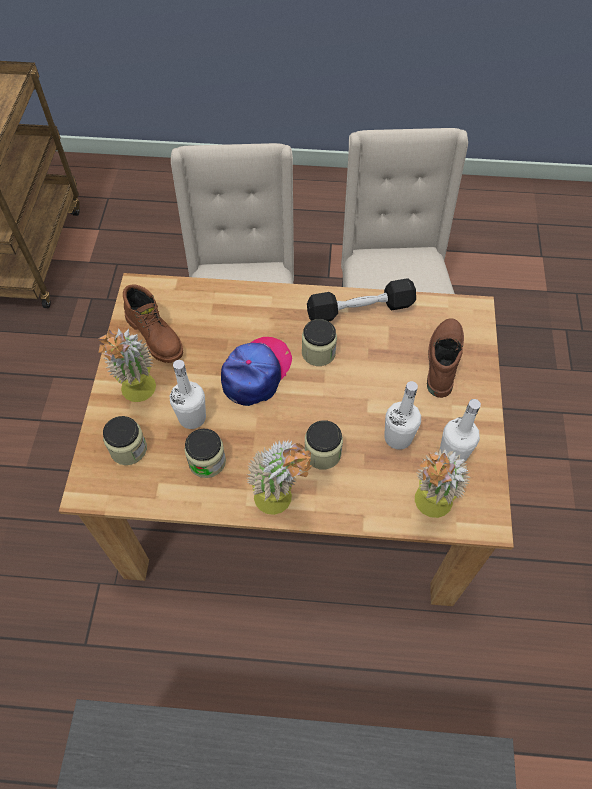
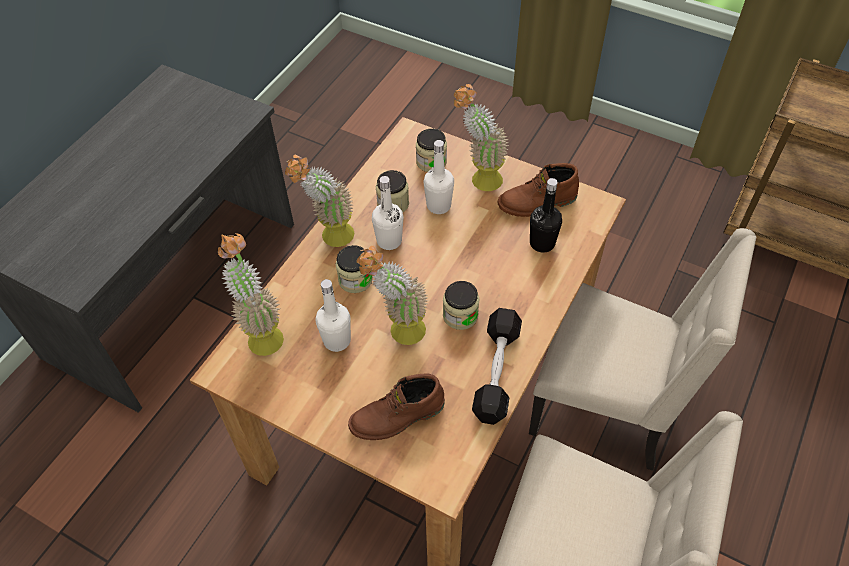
camera: 115 degrees right, 5 degrees down
cap [221,337,292,406] -> none
brown boot [427,318,464,398] -> brown boot turned 120 degrees clockwise [348,373,445,440]
white bottle [440,399,481,463] -> white bottle moved to [372,176,404,250]
none -> potted plant [356,246,428,345]
none -> black bottle [530,178,562,253]

